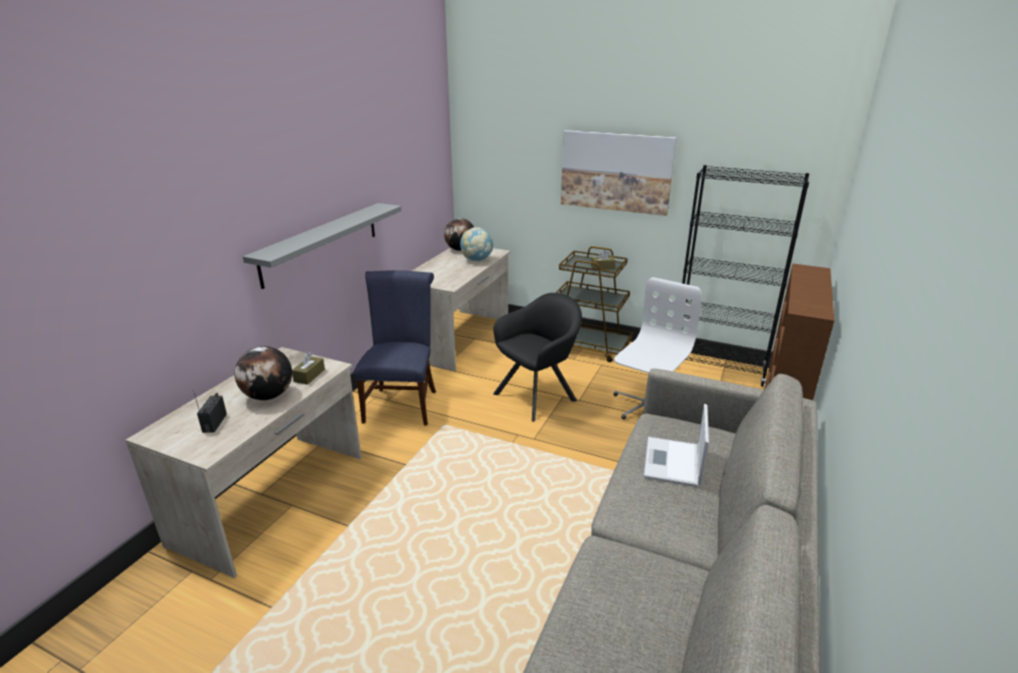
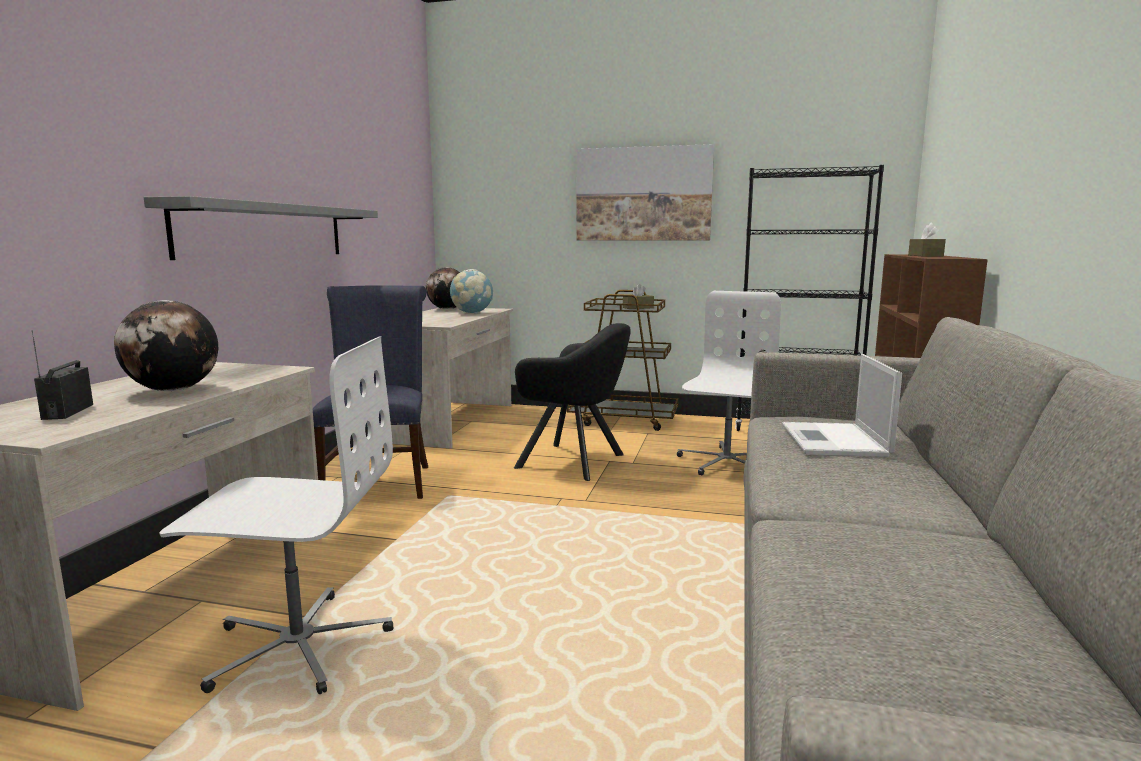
camera: 10 degrees left, 15 degrees down
brown tissue box [292,352,325,385] -> brown tissue box moved to [908,223,946,256]
black armchair [493,293,582,422] -> black armchair turned 75 degrees clockwise [514,323,631,481]
none -> white office chair [159,337,393,694]

